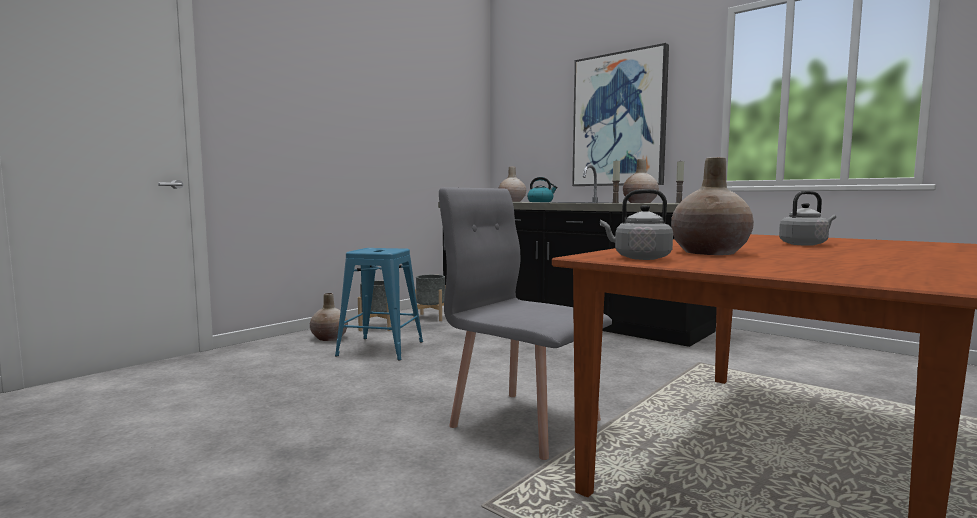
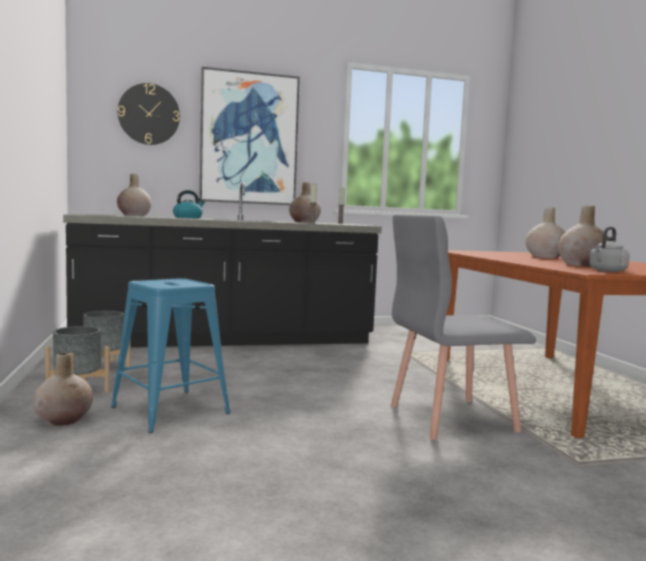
camera: 55 degrees left, 0 degrees up
grey kettle [779,191,836,246] -> beige vase [526,207,565,258]
none -> wall clock [118,83,180,145]

